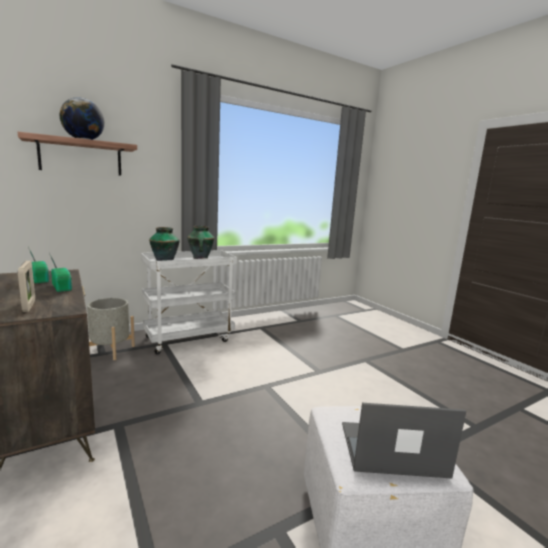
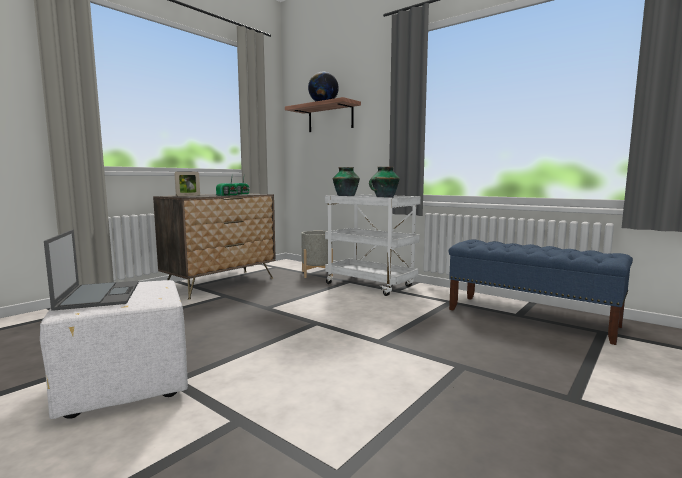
camera: 70 degrees right, 5 degrees down
none -> blue bench [449,239,633,345]

